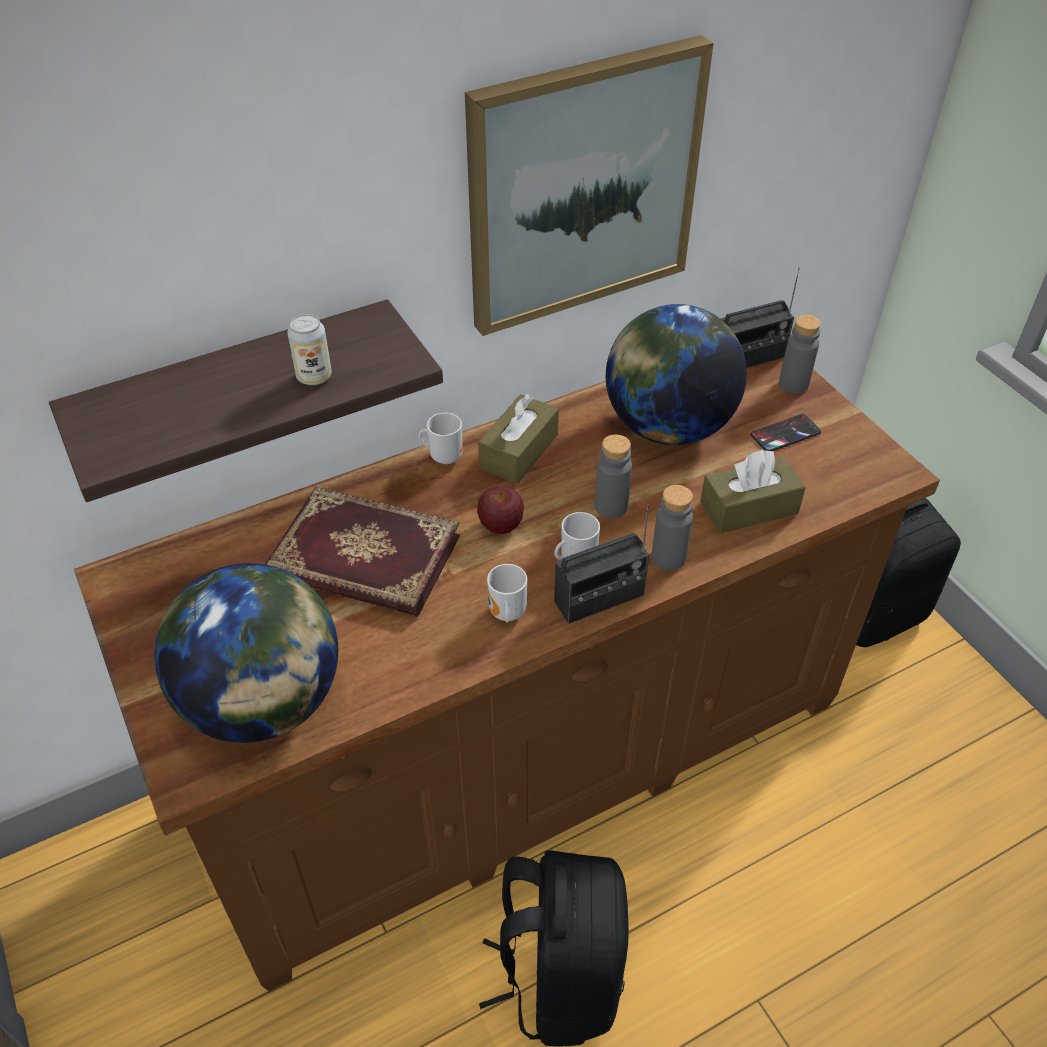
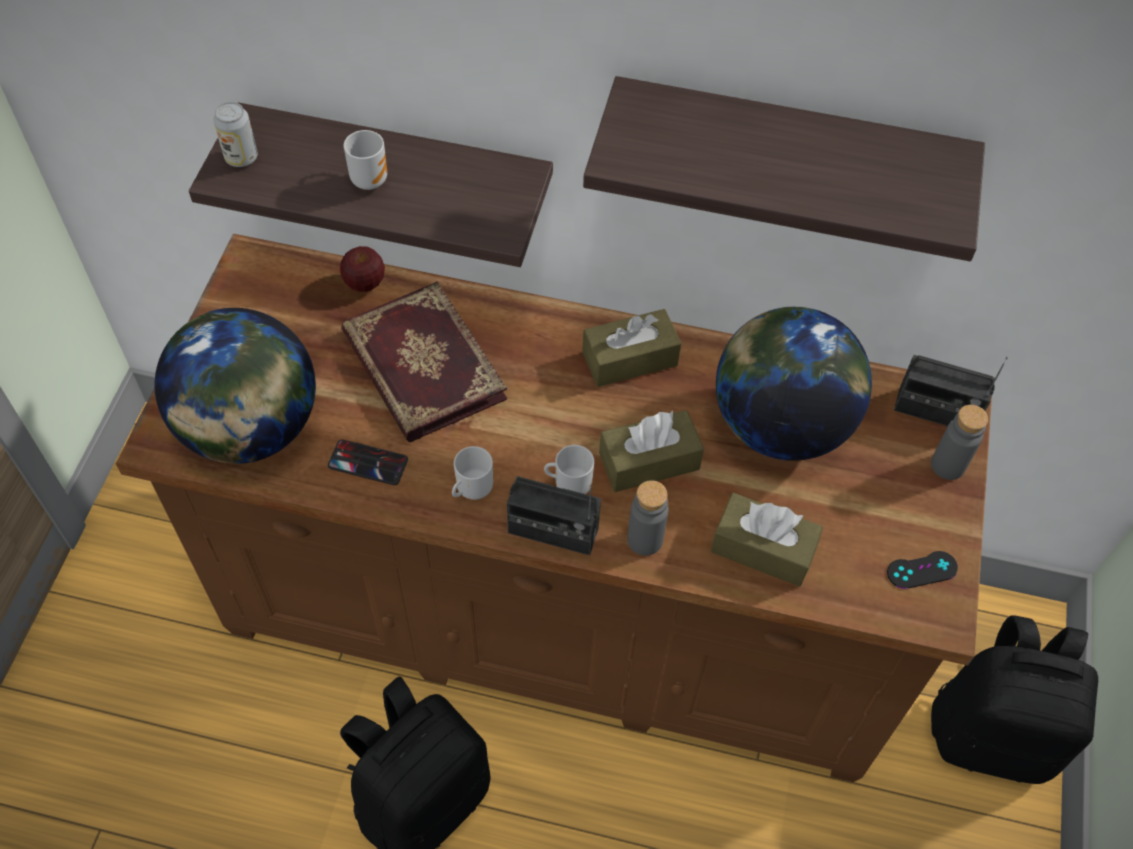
camera: 40 degrees right, 10 degrees up
can [287,314,332,385] -> can moved to [214,102,258,167]
mug [418,413,463,464] -> mug moved to [344,130,387,190]
picture [465,35,714,336] -> shelf [583,76,985,261]
apple [477,486,524,534] -> apple moved to [340,246,385,292]
grey bottle [595,434,632,518] -> brown tissue box [599,410,704,492]
phone [751,414,821,451] -> phone moved to [328,439,408,485]
none -> black game controller [887,551,958,589]

